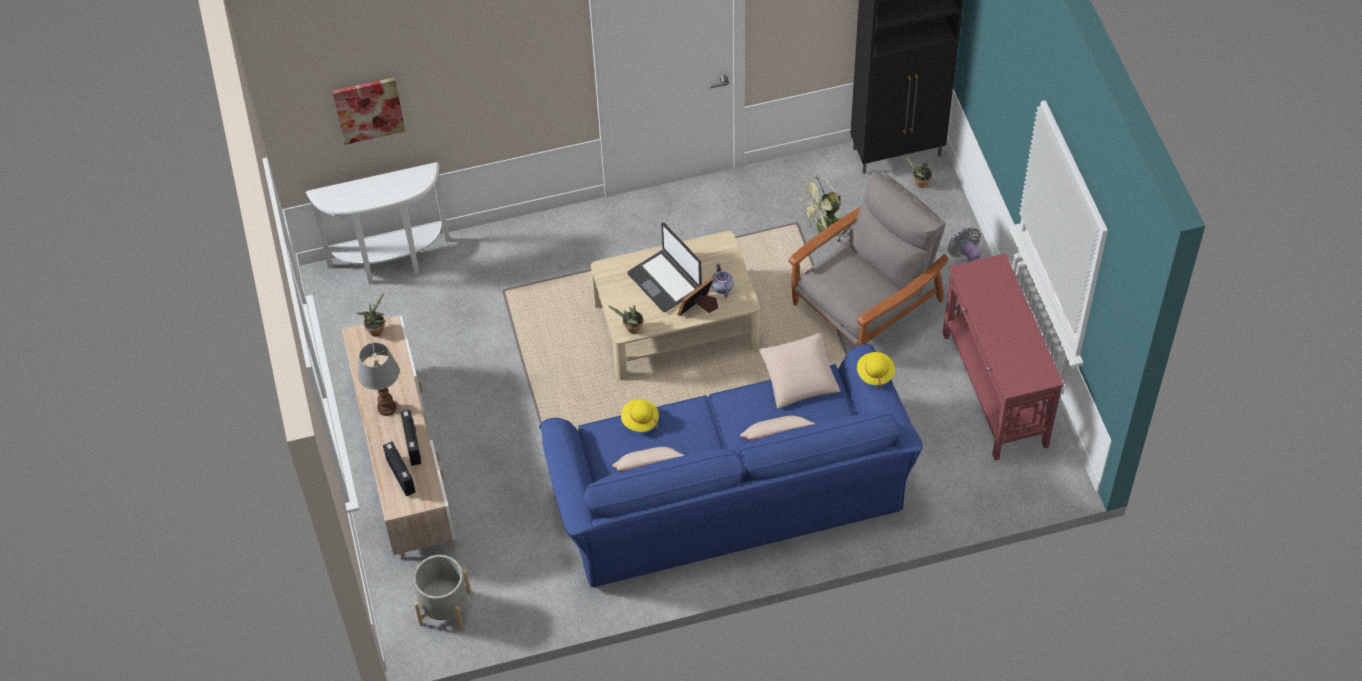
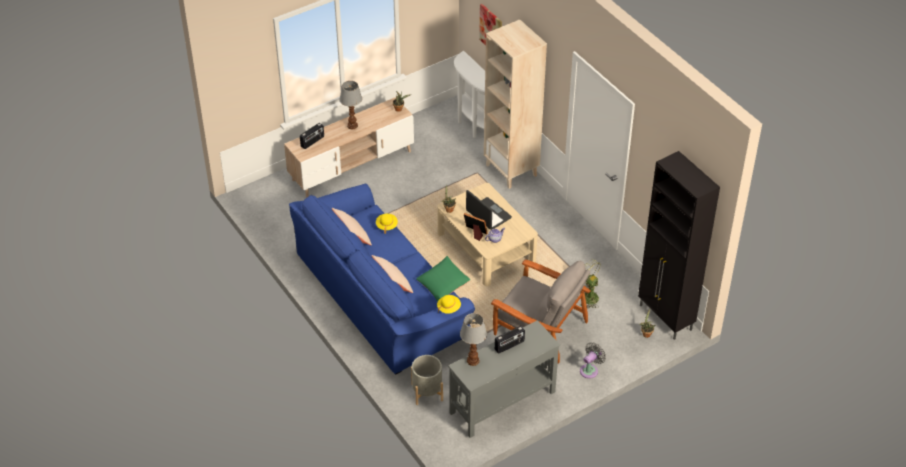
camera: 70 degrees right, 10 degrees down
radio [401,409,421,466] -> radio moved to [495,326,525,354]
grey planter [413,555,471,631] -> grey planter moved to [411,355,443,405]
laptop [627,223,702,312] -> laptop turned 105 degrees clockwise [466,190,512,230]
beige pillow [759,333,840,409] -> green pillow [416,256,470,301]
red console table [943,253,1064,460] -> grey console table [448,320,560,438]
none -> table lamp [460,313,487,366]
none -> beige bookcase [484,19,547,189]

